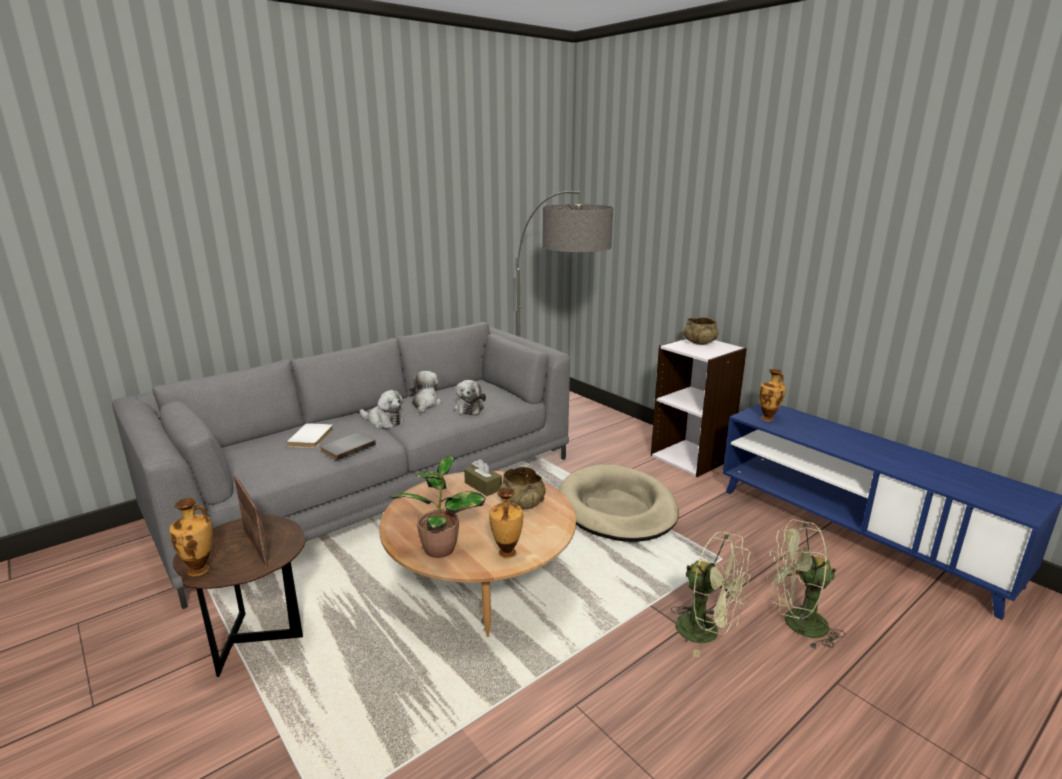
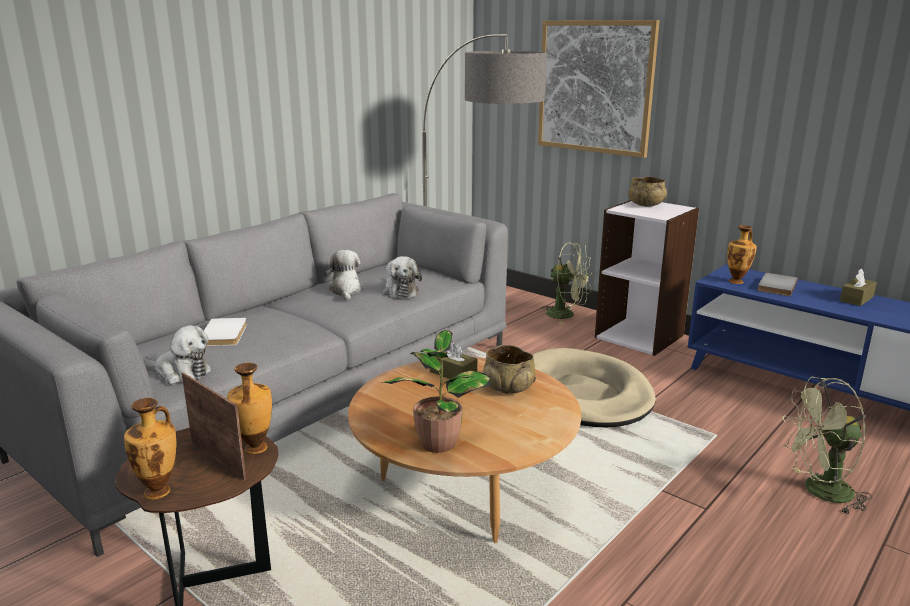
camera: 10 degrees left, 0 degrees up
grey book [320,432,376,461] -> grey book moved to [757,273,798,296]
plush toy [359,390,404,428] -> plush toy moved to [142,325,212,384]
vase [489,487,523,558] -> vase moved to [227,363,272,454]
green fan [670,532,752,657] -> green fan moved to [541,242,593,324]
none -> picture [538,20,660,158]
none -> brown tissue box [840,268,877,306]

